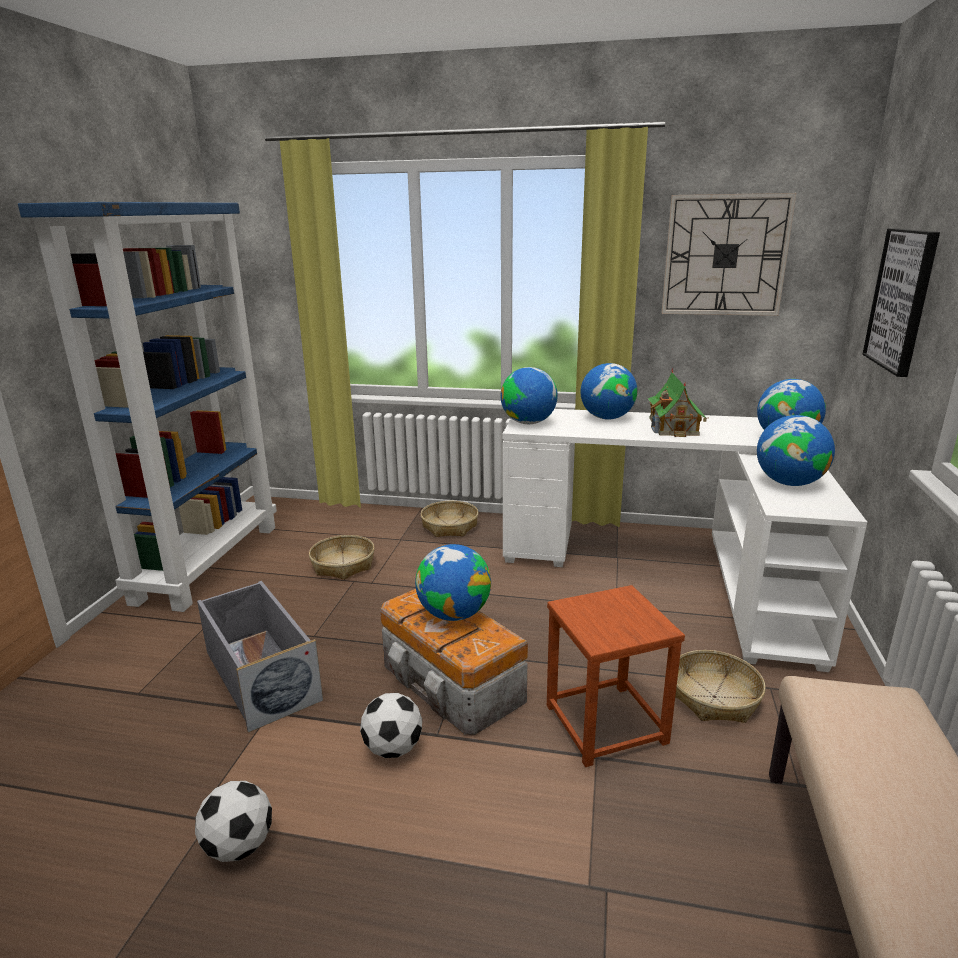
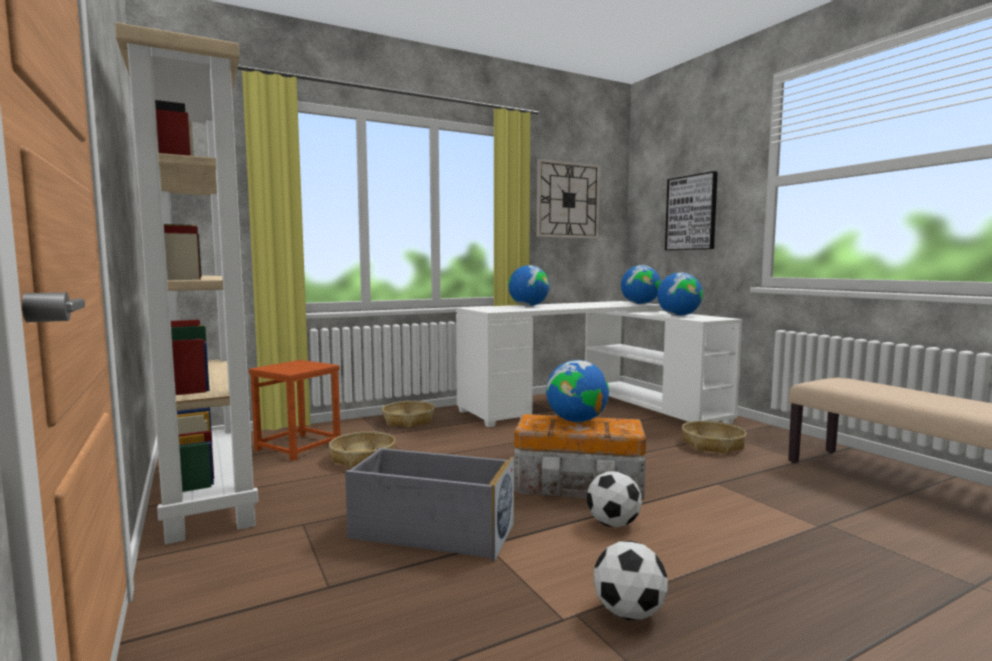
camera: 40 degrees left, 15 degrees down
blue bookcase [18,202,277,612] -> beige bookcase [115,22,258,544]
globe [501,367,558,424] -> none
brown stool [547,585,685,767] -> brown stool moved to [249,360,341,461]
toy house [648,369,707,437] -> none

